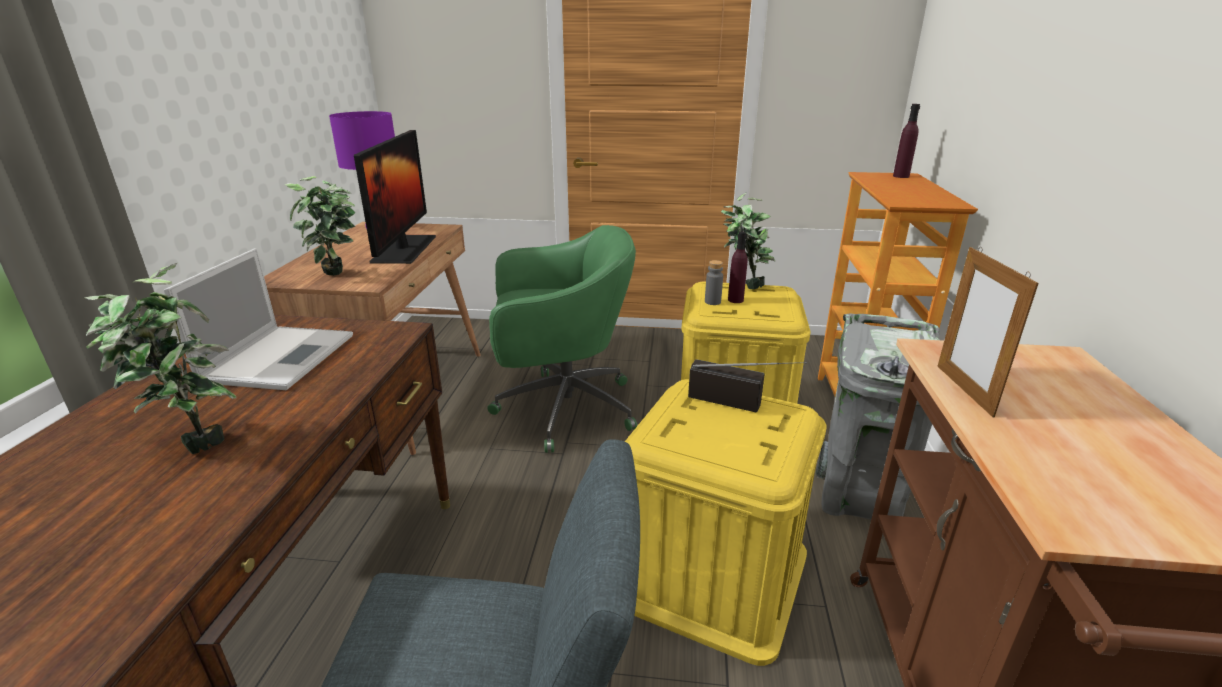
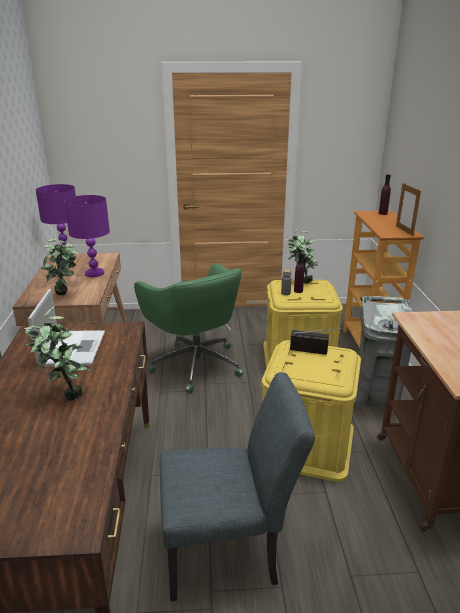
camera: 10 degrees left, 0 degrees up
monitor [354,130,436,264] -> purple table lamp [64,195,110,277]
green office chair [487,225,637,453] -> green office chair turned 75 degrees clockwise [134,263,243,393]
picture frame [938,247,1039,417] -> picture frame moved to [396,183,421,236]

